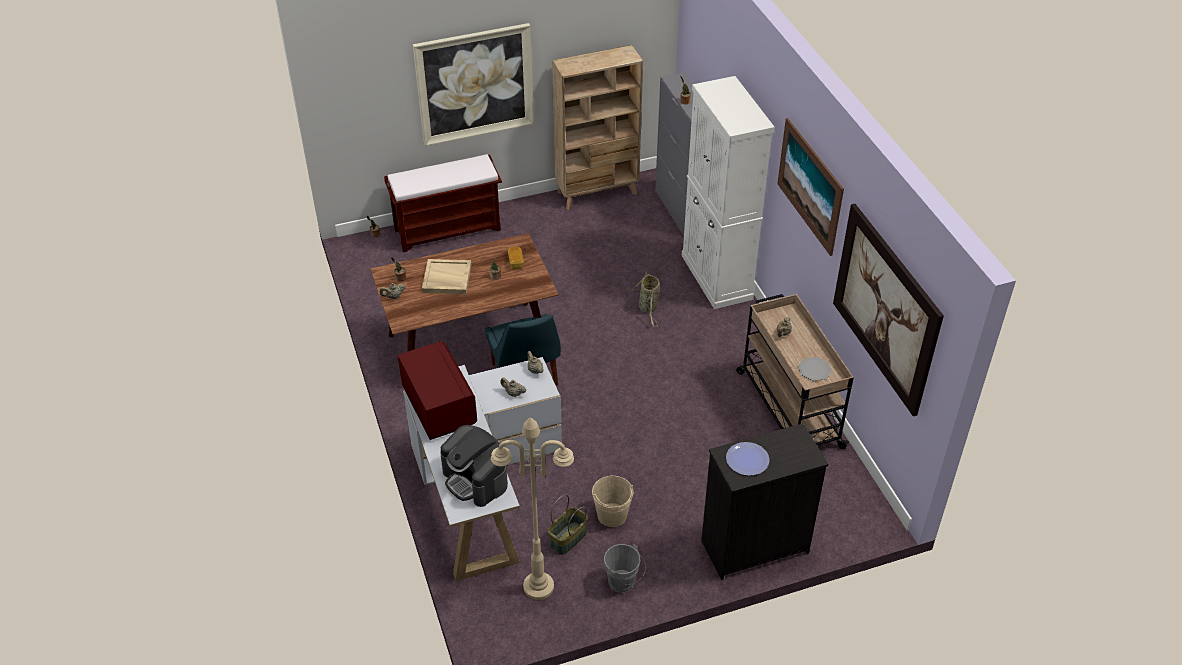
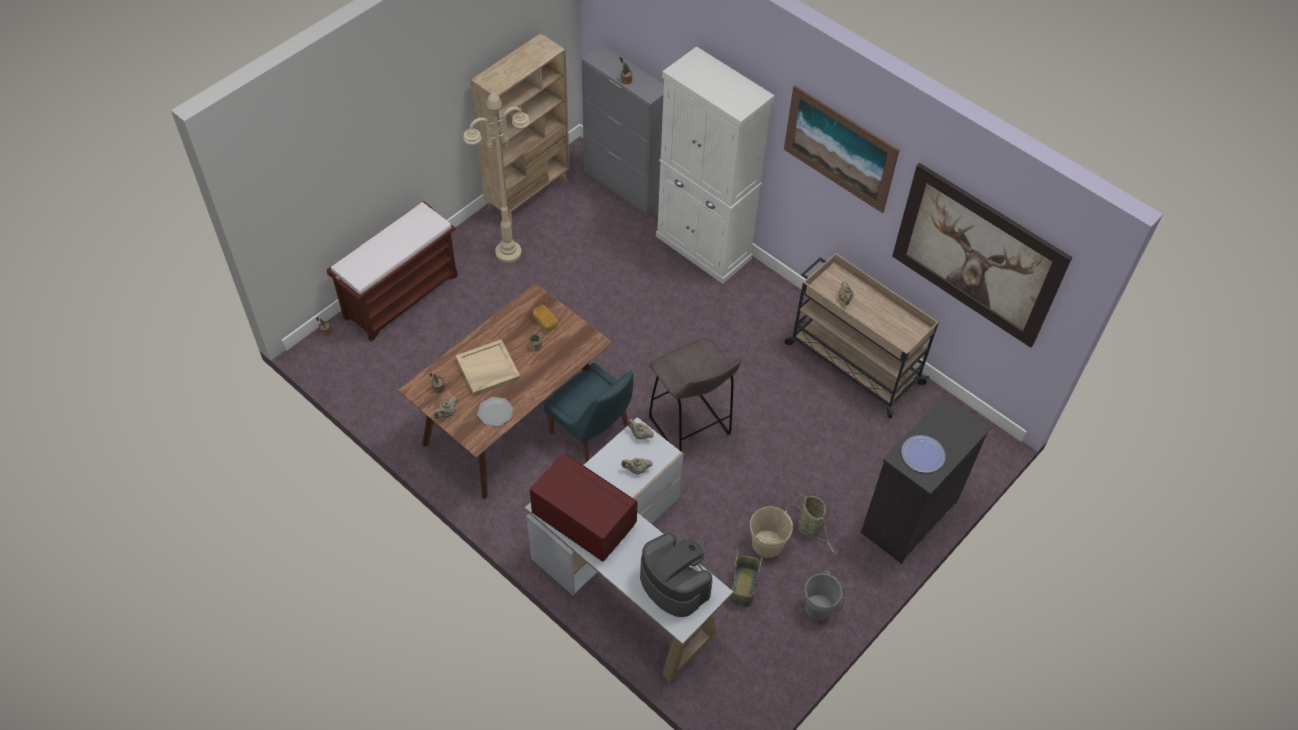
camera: 30 degrees left, 10 degrees up
picture [413,23,534,146] -> none
coffee machine [440,425,508,507] -> coffee machine turned 150 degrees counterclockwise [640,533,713,617]
beige floor lamp [491,417,574,600] -> beige floor lamp moved to [463,91,530,263]
basket [631,273,660,327] -> basket moved to [785,495,838,555]
plate [798,357,832,381] -> plate moved to [477,397,513,426]
none -> grey stool [649,337,742,452]

